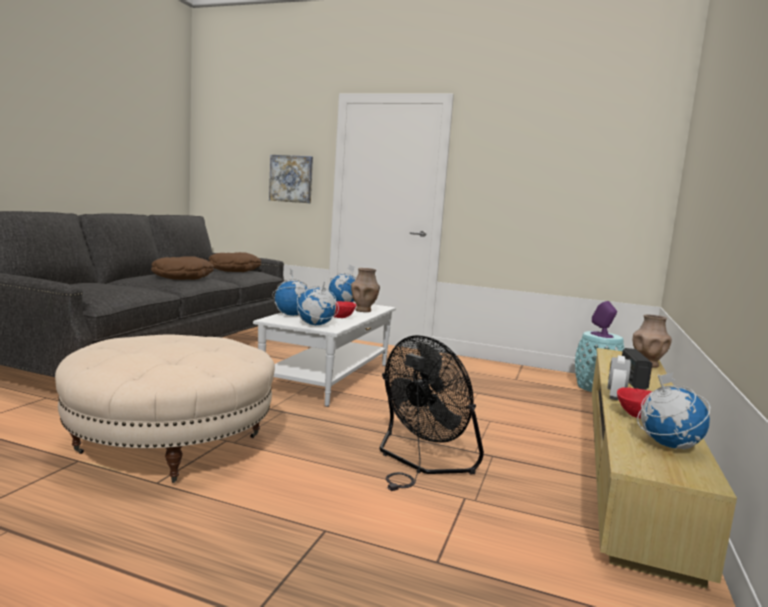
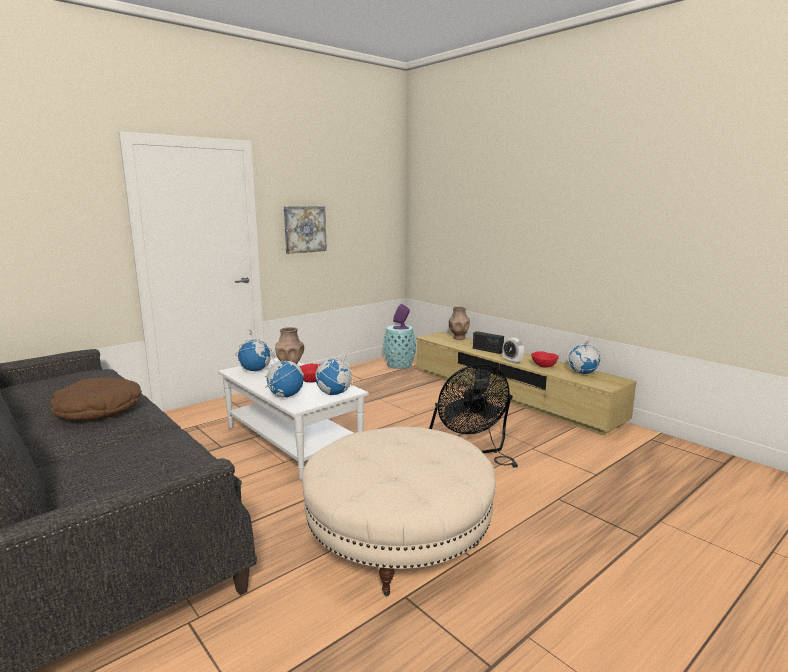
camera: 60 degrees left, 5 degrees up
brown pillow [209,252,261,272] -> none
picture [269,155,313,203] -> picture moved to [284,206,327,254]

